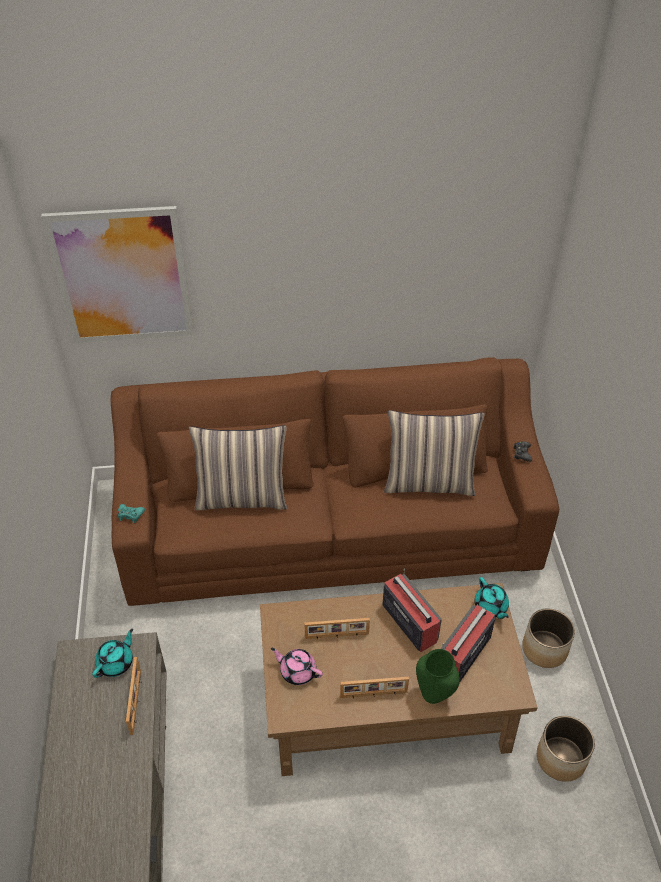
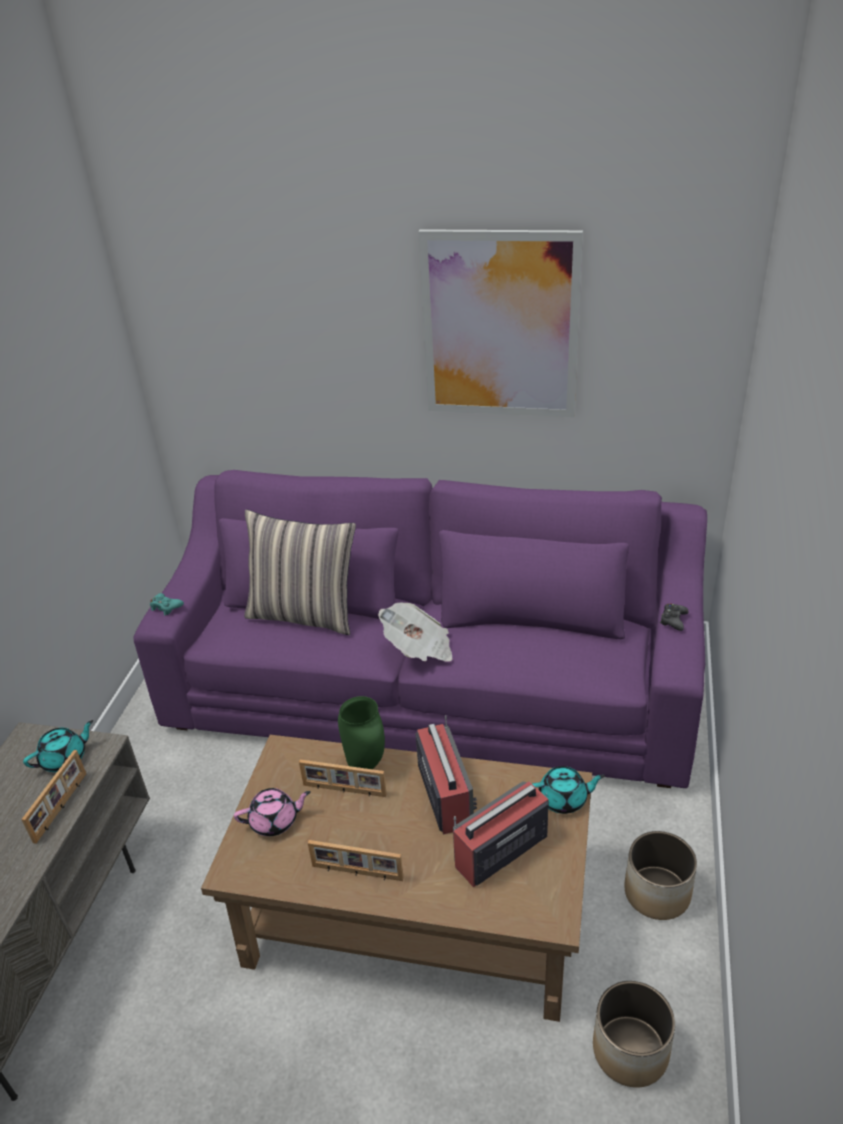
camera: 20 degrees right, 10 degrees down
picture [41,206,194,343] -> picture moved to [418,229,583,417]
brown sofa [111,357,559,606] -> purple sofa [133,470,707,788]
pink teapot [271,648,323,685] -> pink teapot turned 120 degrees clockwise [234,788,311,836]
pillow [384,410,485,496] -> none
green vase [416,649,460,704] -> green vase moved to [338,696,385,769]
turquoise teapot [474,577,509,619] -> turquoise teapot turned 90 degrees counterclockwise [532,766,605,814]
none -> newspaper [378,603,453,662]

